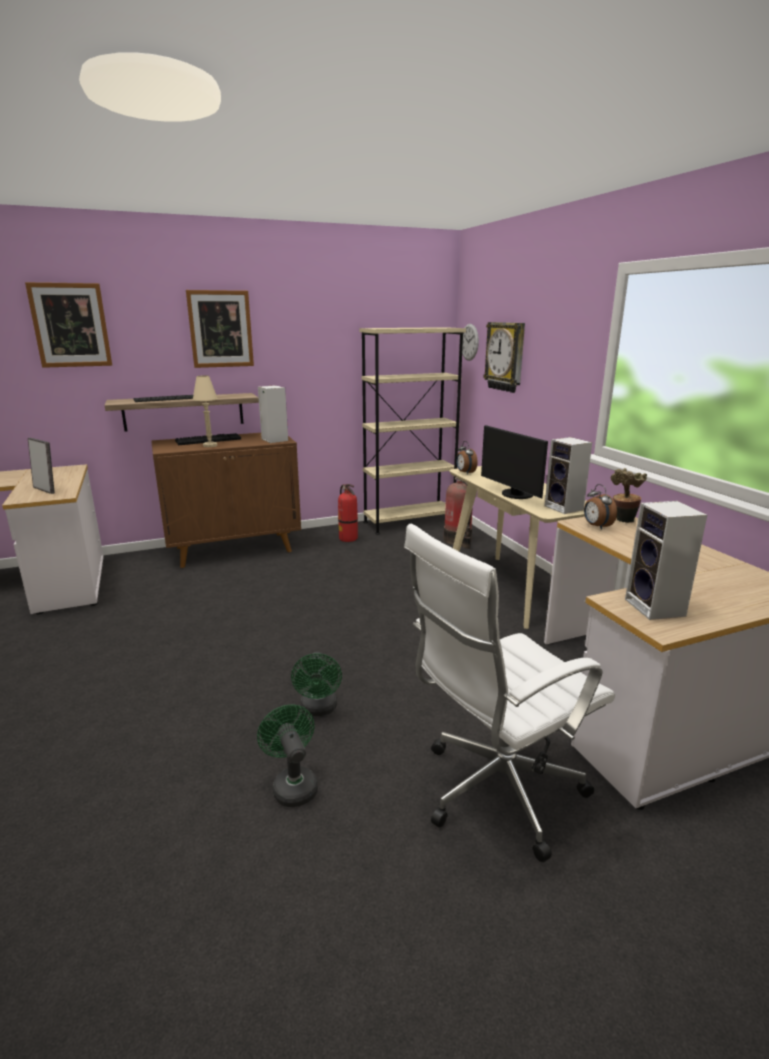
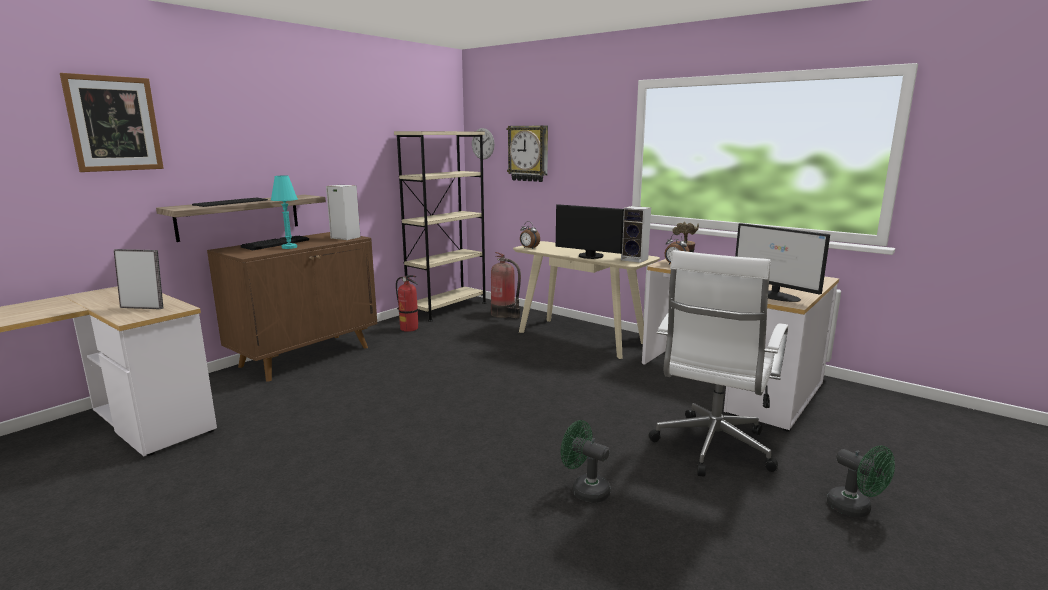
camera: 30 degrees left, 5 degrees down
picture [186,290,254,368] -> none
beige table lamp [193,376,218,447] -> turquoise table lamp [271,176,298,249]
green fan [291,652,342,716] -> green fan moved to [827,446,895,517]
speaker [625,501,707,620] -> monitor [735,223,830,302]

